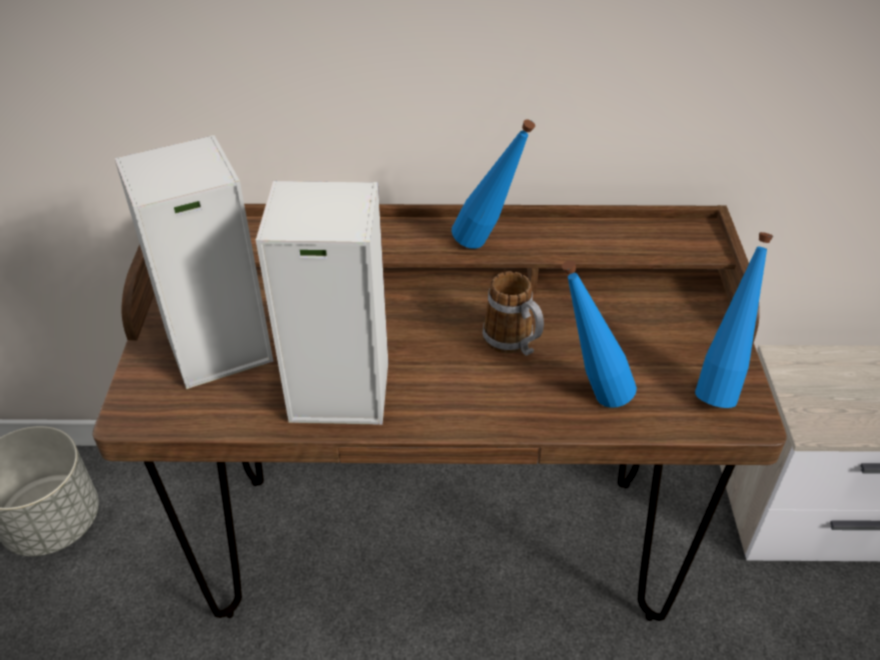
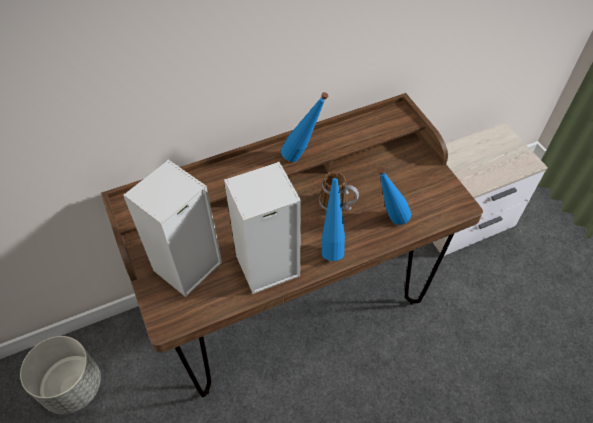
camera: 25 degrees left, 10 degrees up
blue bottle [695,232,773,408] -> blue bottle moved to [322,171,345,261]

